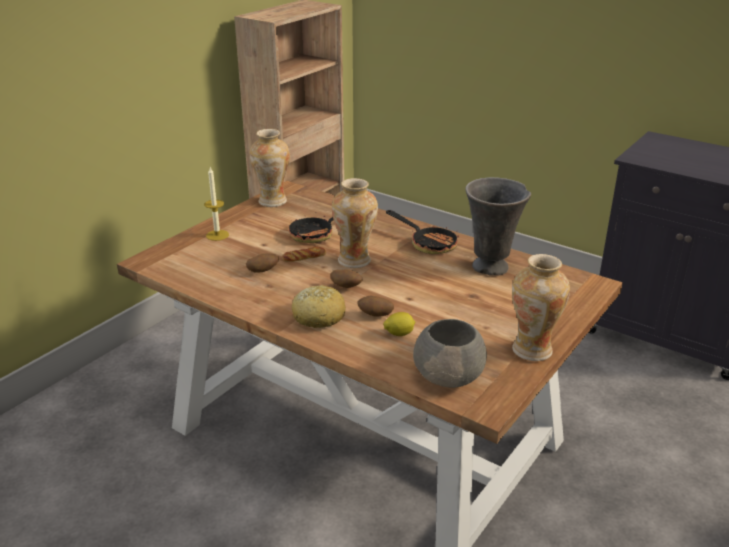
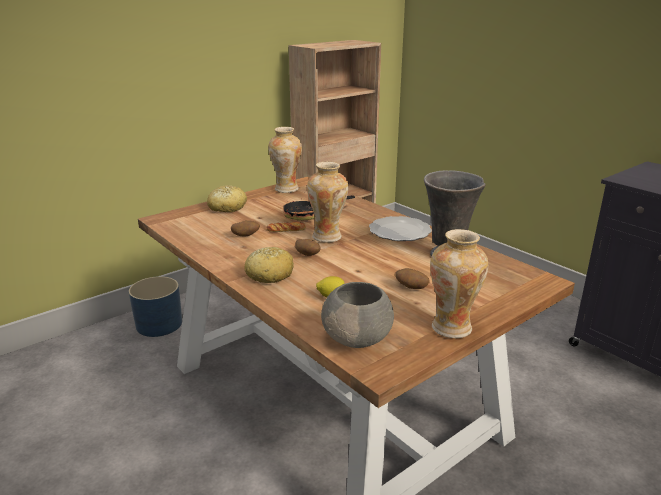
camera: 15 degrees right, 5 degrees down
candle [204,167,229,241] -> bread [207,185,247,212]
potato [357,296,394,317] -> potato moved to [395,268,430,289]
frying pan [386,210,459,254] -> plate [369,216,432,241]
none -> blue planter [129,276,182,337]

